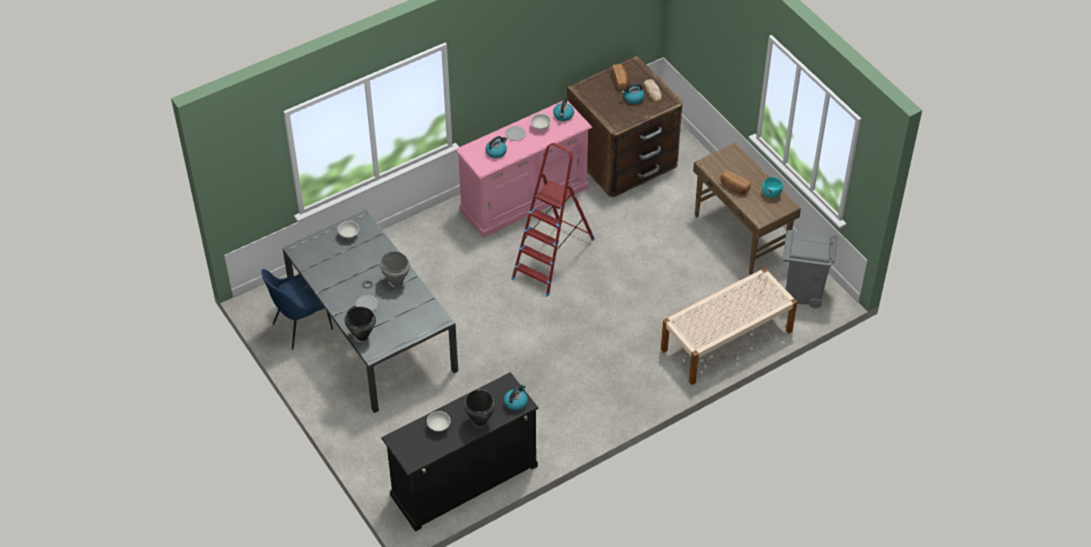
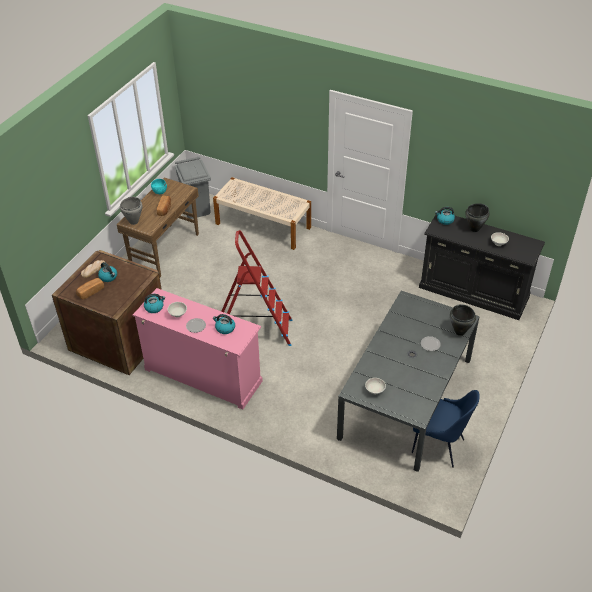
camera: 120 degrees left, 5 degrees down
grey cooking pot [380,251,410,286] -> grey cooking pot moved to [120,197,142,225]

